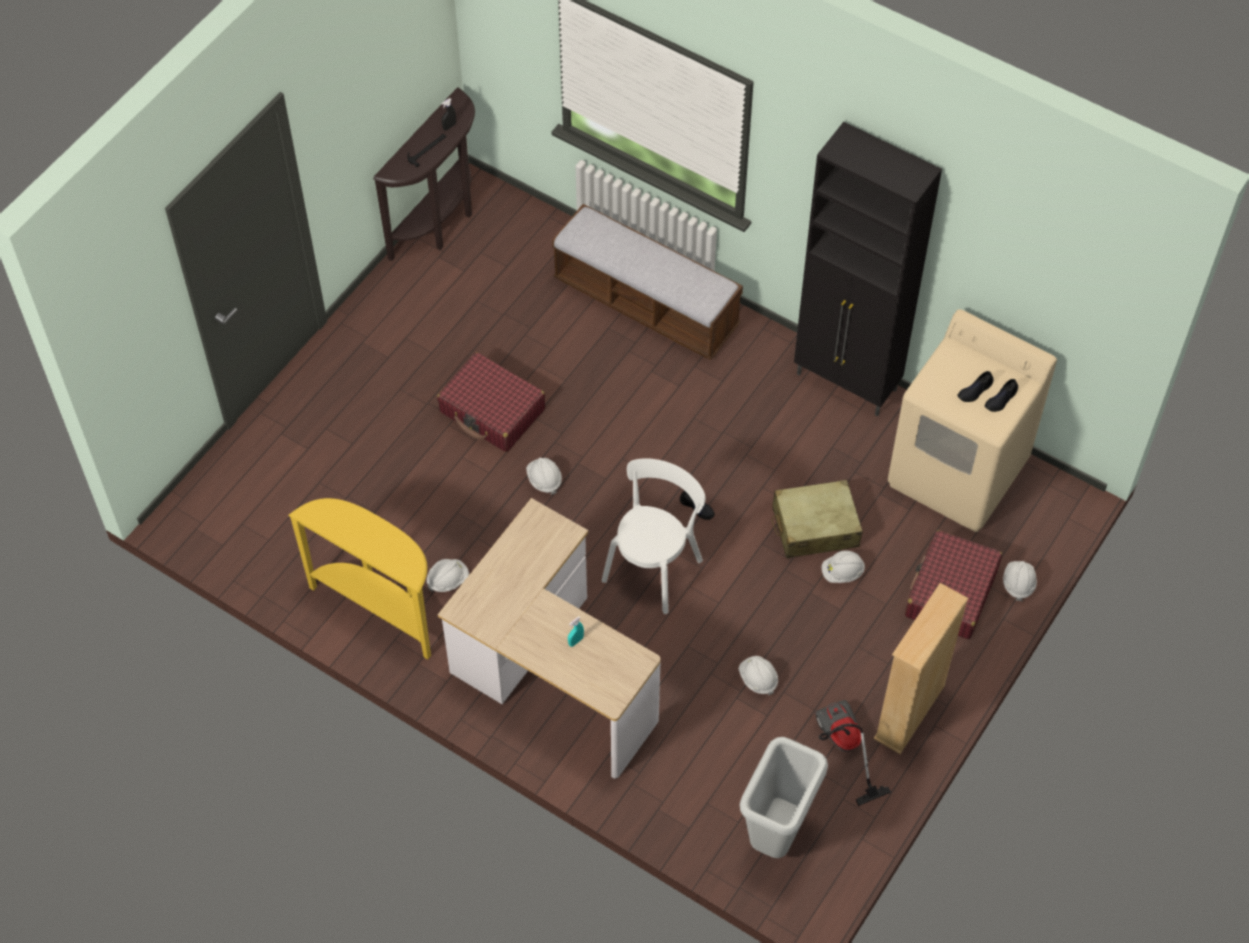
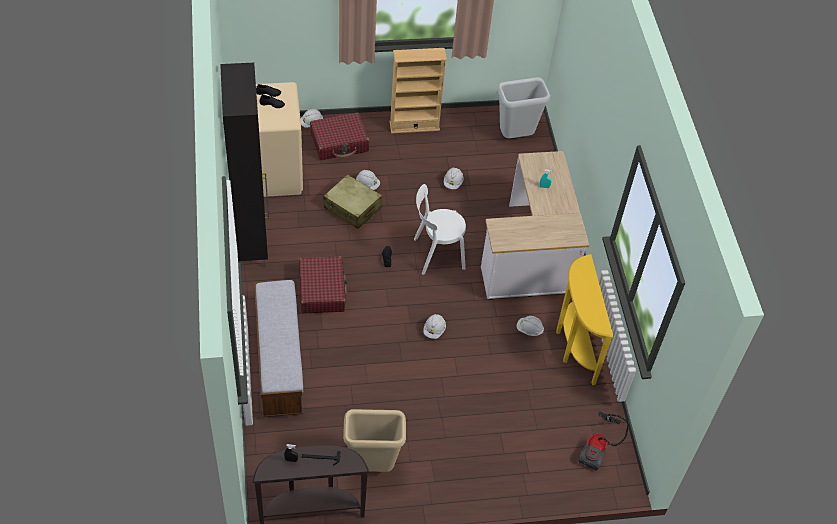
camera: 135 degrees left, 5 degrees down
red suitcase [437,352,545,452] -> red suitcase moved to [299,256,347,313]
vacuum cleaner [814,700,891,806] -> vacuum cleaner moved to [578,412,629,471]
none -> beige trash can [343,409,406,472]

